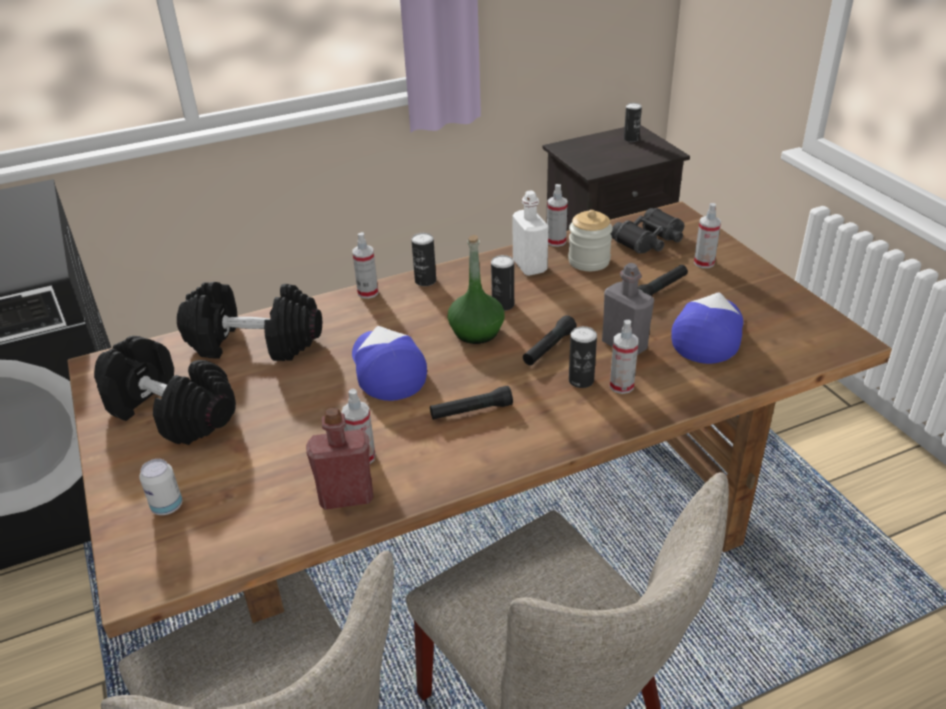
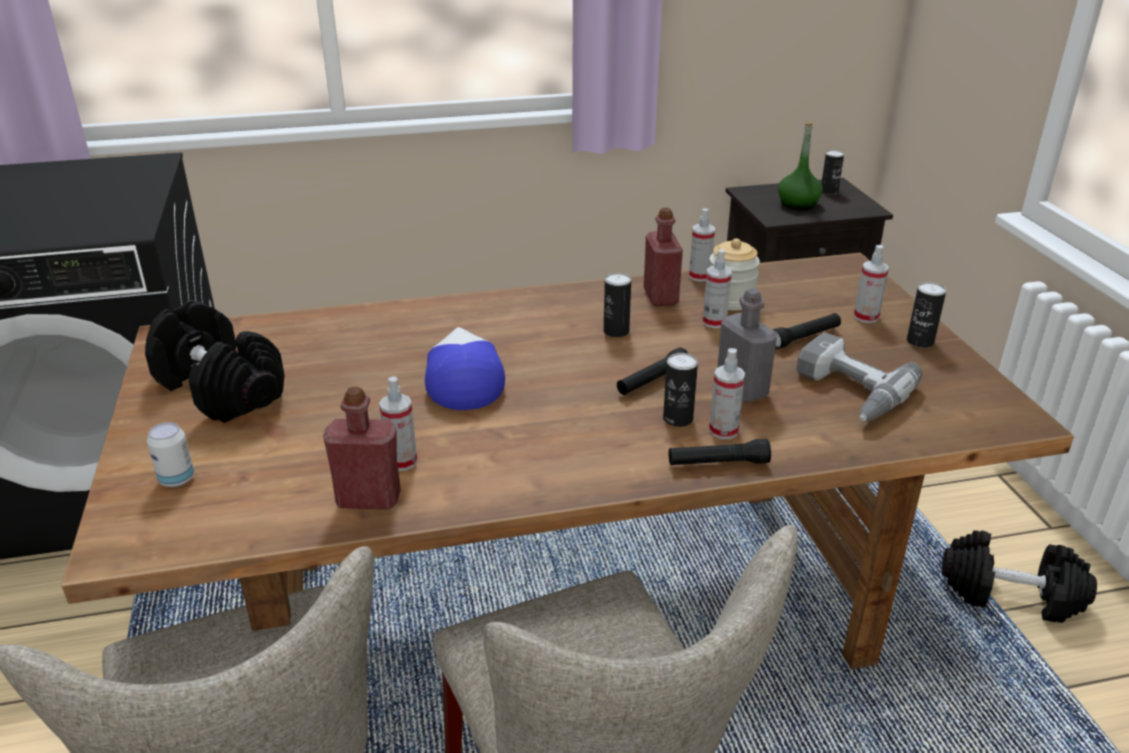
camera: 10 degrees right, 5 degrees down
black dumbbell [177,282,322,361] -> black dumbbell moved to [942,531,1097,623]
spray bottle [352,232,378,299] -> spray bottle moved to [703,249,732,328]
can [411,233,436,286] -> can moved to [907,282,946,348]
black flashlight [430,386,513,420] -> black flashlight moved to [669,439,771,465]
green bottle [448,235,505,344] -> green bottle moved to [778,121,823,210]
white bottle [512,190,549,276] -> red bottle [644,208,683,306]
black binoculars [611,208,685,254] -> none
cap [671,292,743,364] -> power drill [796,333,922,421]

